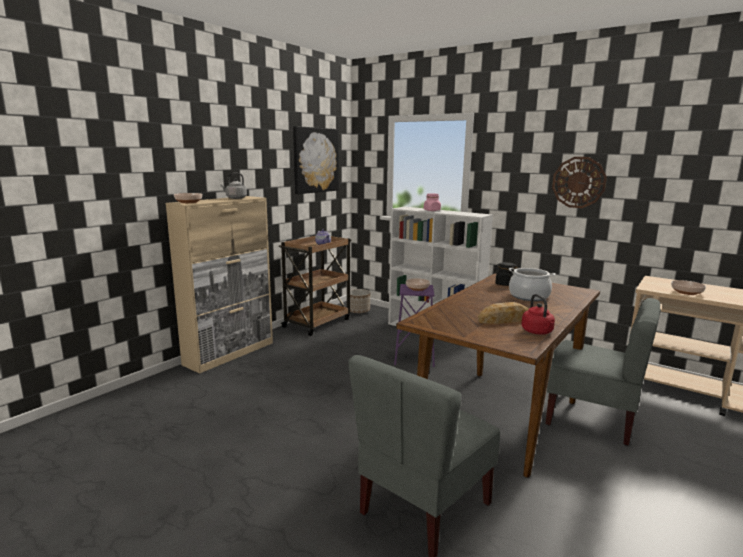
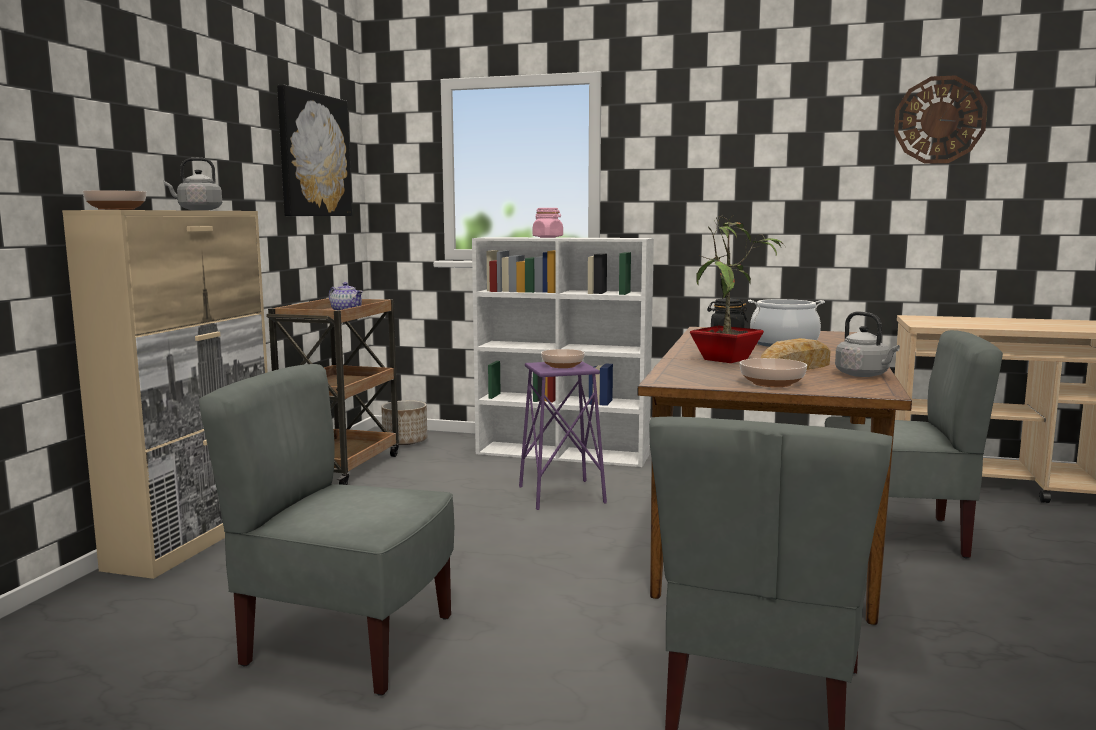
camera: 20 degrees left, 5 degrees down
red kettle [521,294,555,335] -> grey kettle [835,312,900,377]
wall clock [552,157,607,208] -> wall clock moved to [894,75,987,164]
bowl [671,280,706,295] -> bowl moved to [740,358,807,387]
none -> grey chair [199,364,454,696]
none -> potted plant [690,216,785,363]

